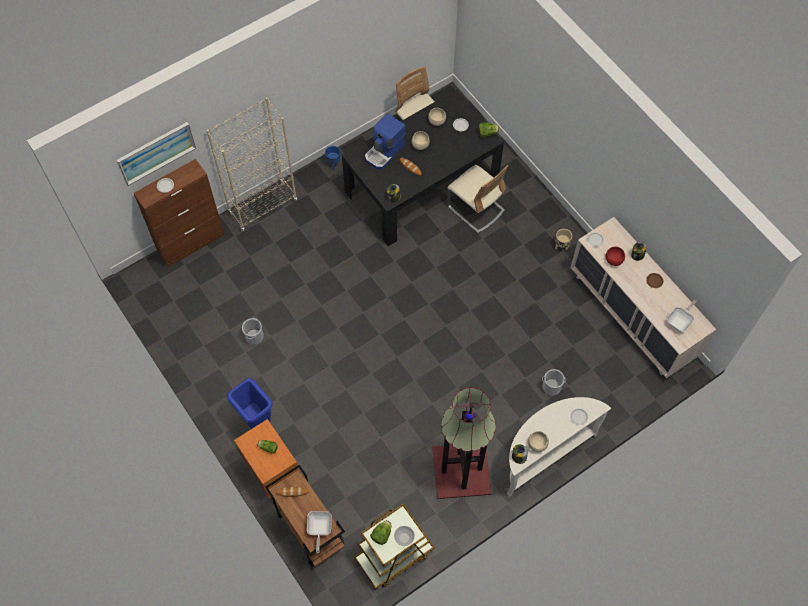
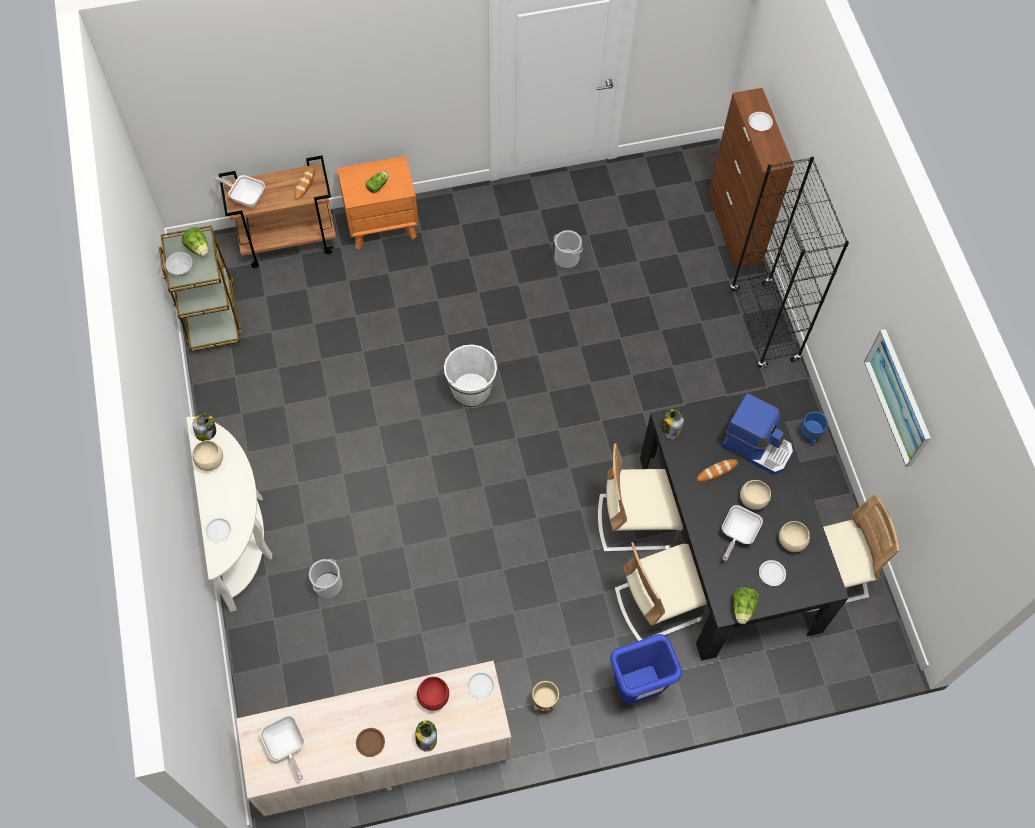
camera: 110 degrees right, 0 degrees up
picture [117,122,196,186] -> picture moved to [864,329,931,467]
beige bookcase [206,97,297,231] -> black bookcase [731,156,849,369]
blue trash can [227,378,273,429] -> blue trash can moved to [610,634,682,704]
coffee machine [365,113,406,169] -> coffee machine turned 150 degrees clockwise [721,393,793,475]
floor lamp [432,387,496,499] -> none
none -> white bucket [444,345,497,408]
none -> beige chair [598,444,683,552]
none -> frying pan [722,505,763,561]

